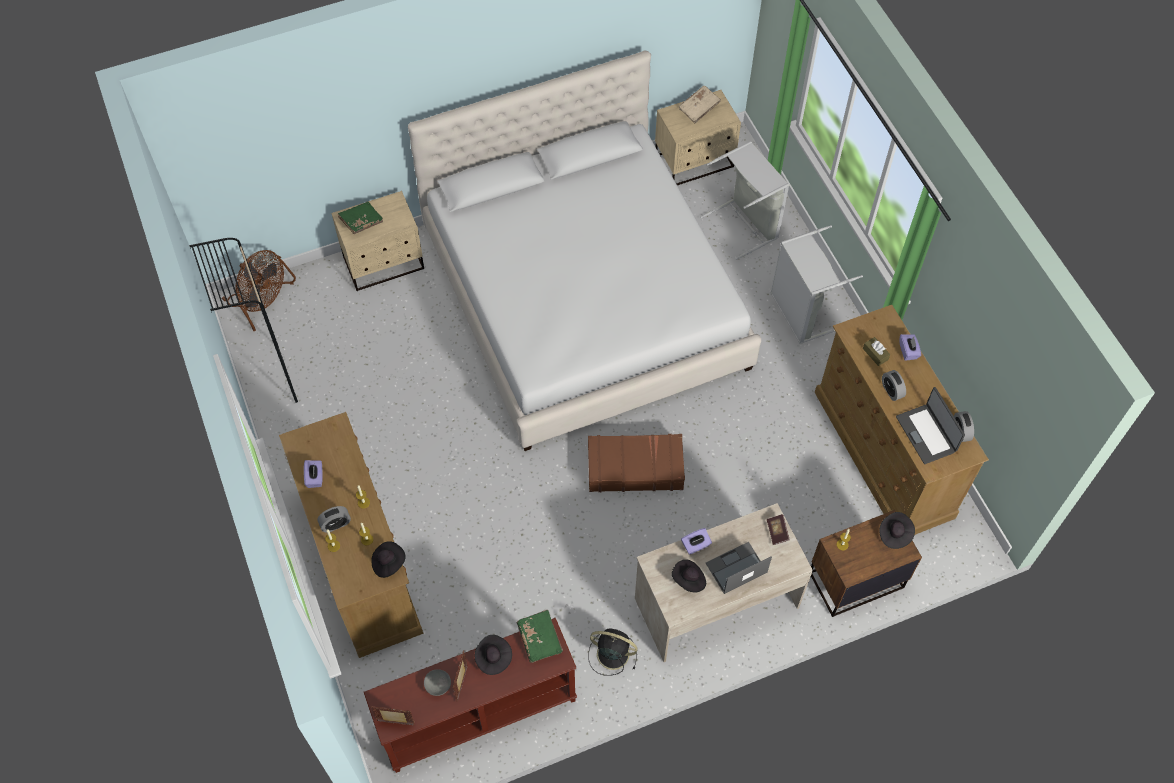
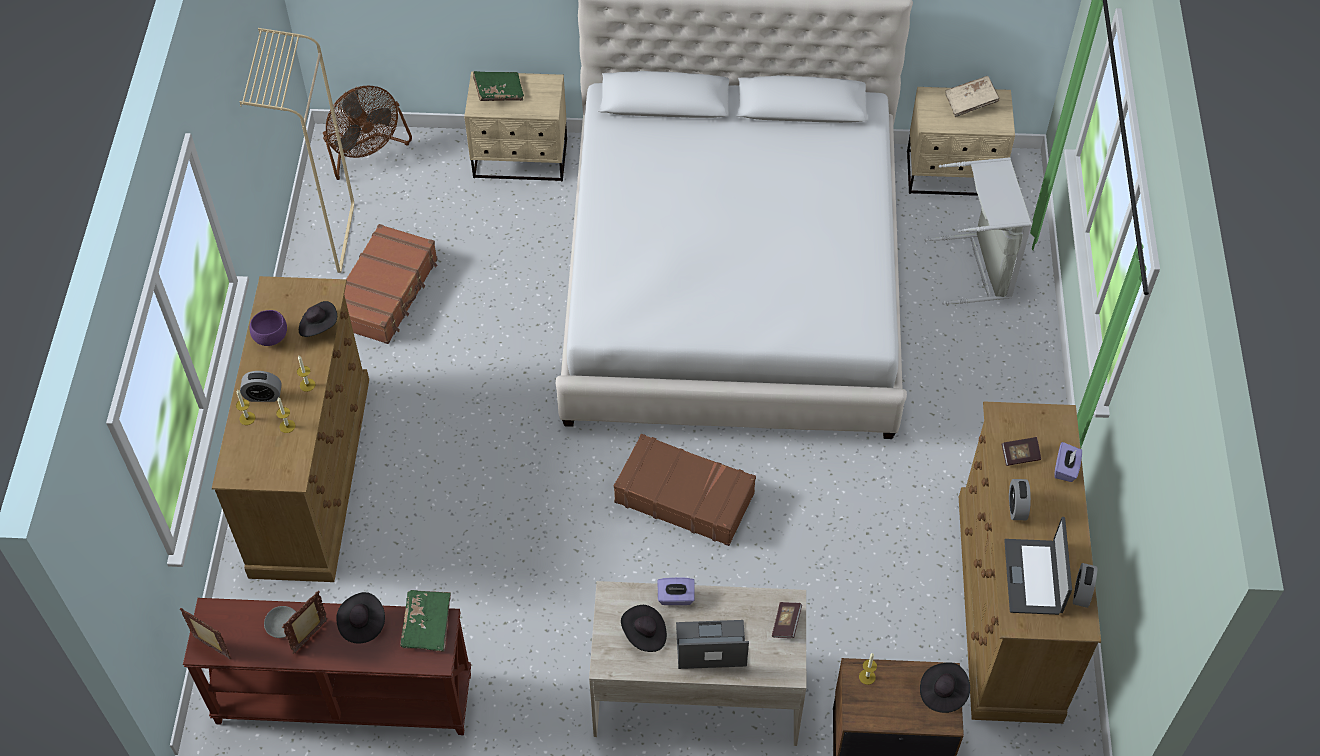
camera: 25 degrees right, 5 degrees down
black clothes rack [189,238,298,403] -> beige clothes rack [240,28,354,273]
purple tissue box [304,460,323,488] -> purple bowl [249,310,287,346]
black hat [371,541,406,578] -> black hat moved to [299,301,337,337]
black fan [588,629,638,676] -> none
grey laundry basket [771,225,863,344] -> none
brown tissue box [863,337,890,366] -> book [1002,437,1041,466]
none -> brown suitcase [344,224,438,344]

